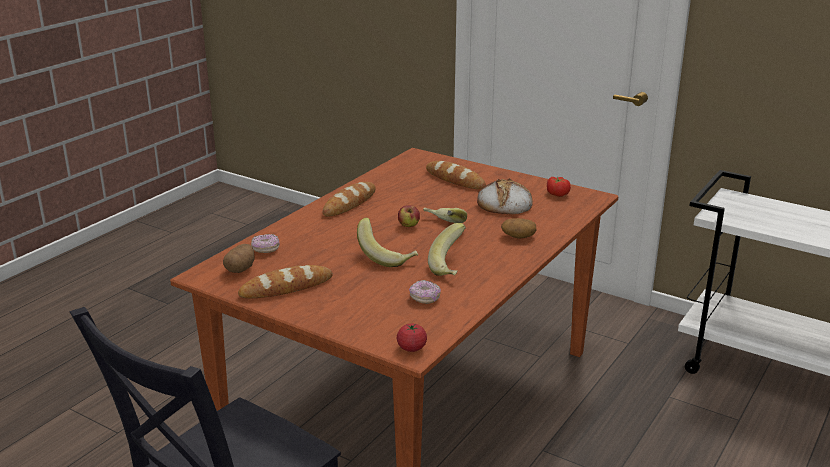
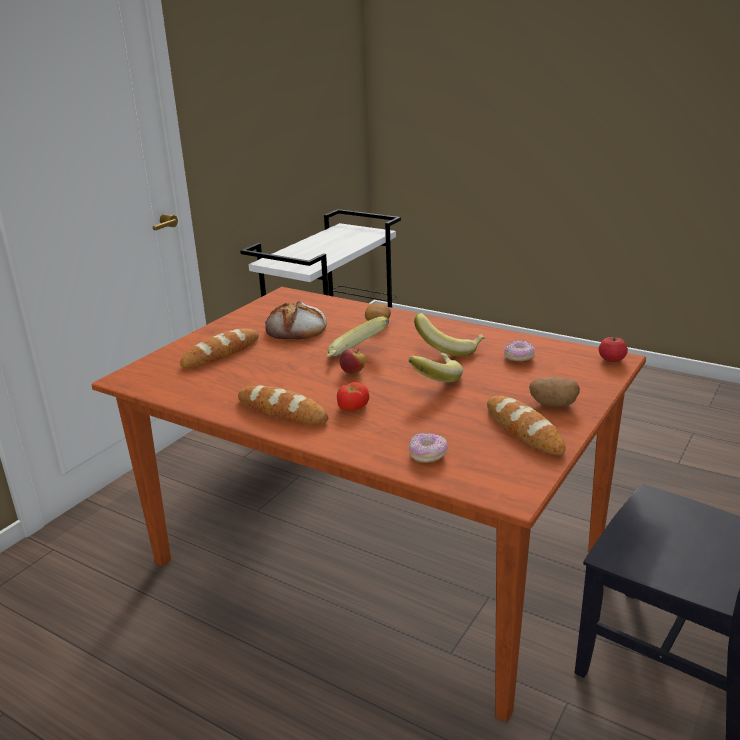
camera: 90 degrees left, 0 degrees up
potato [223,244,255,273] -> potato moved to [529,377,580,407]
tomato [547,177,571,197] -> tomato moved to [337,382,369,411]

